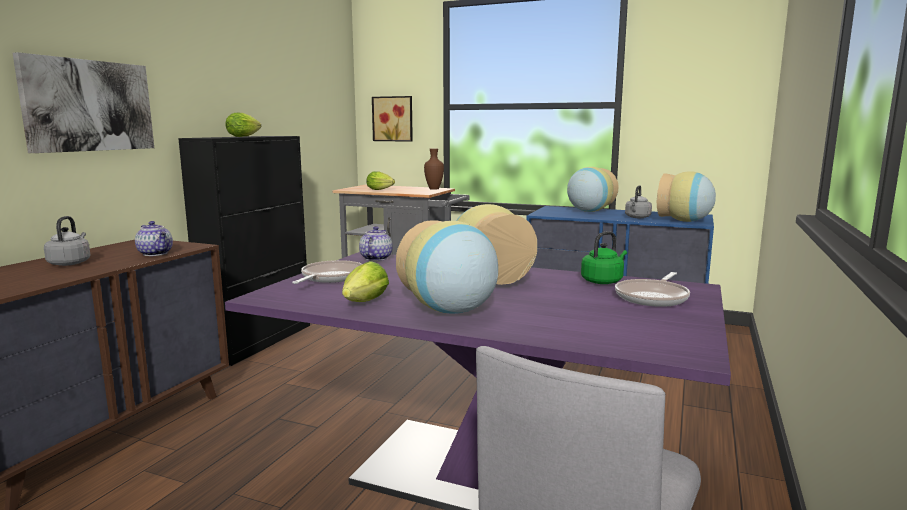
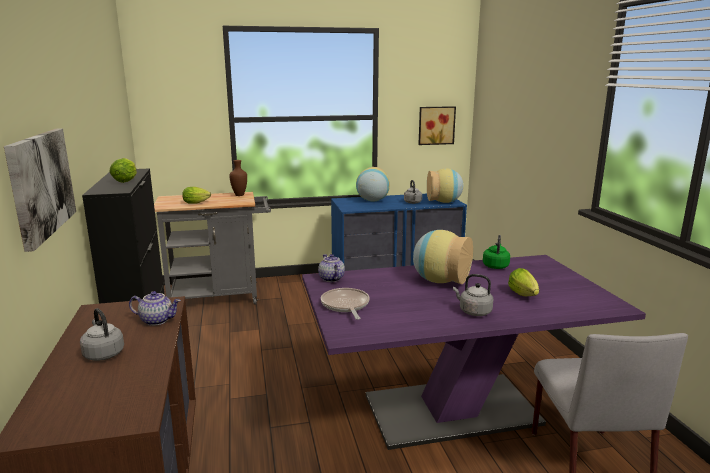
camera: 35 degrees left, 5 degrees up
lettuce [342,261,389,302] -> lettuce moved to [508,268,539,296]
picture [372,96,413,142] -> picture moved to [418,106,456,145]
vase [396,220,498,314] -> grey kettle [453,274,493,316]
frying pan [615,272,690,307] -> none

